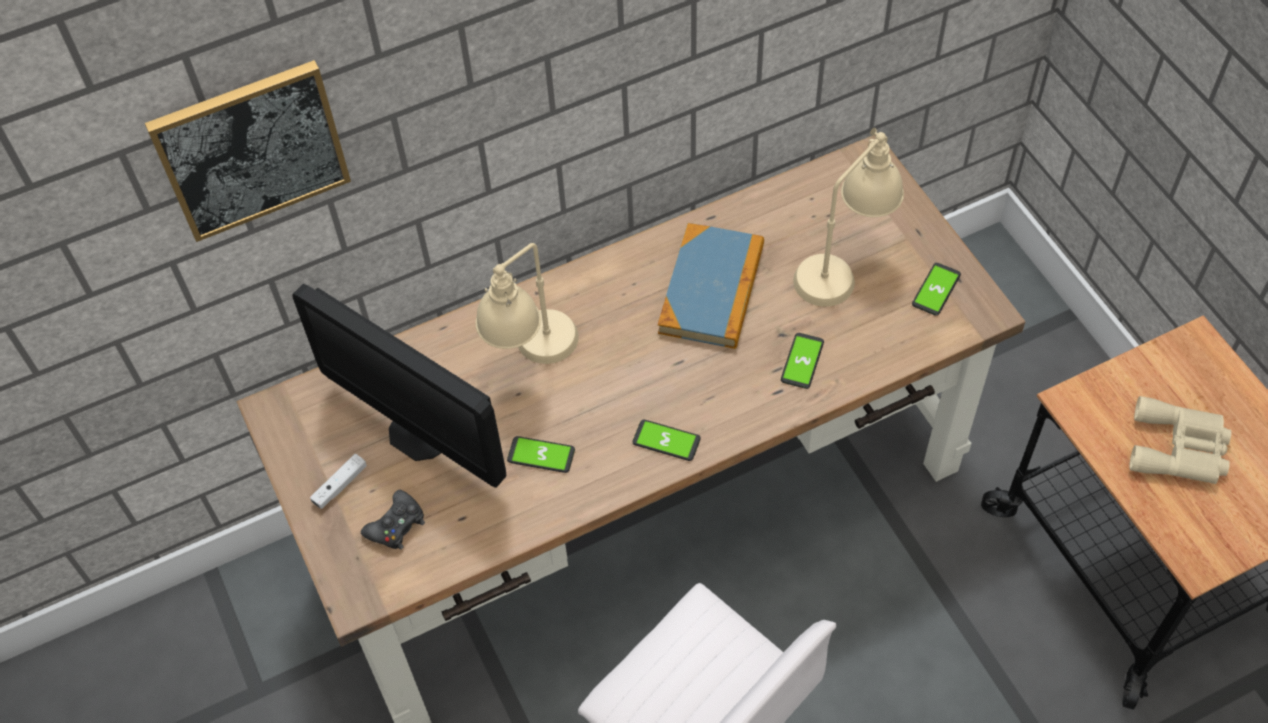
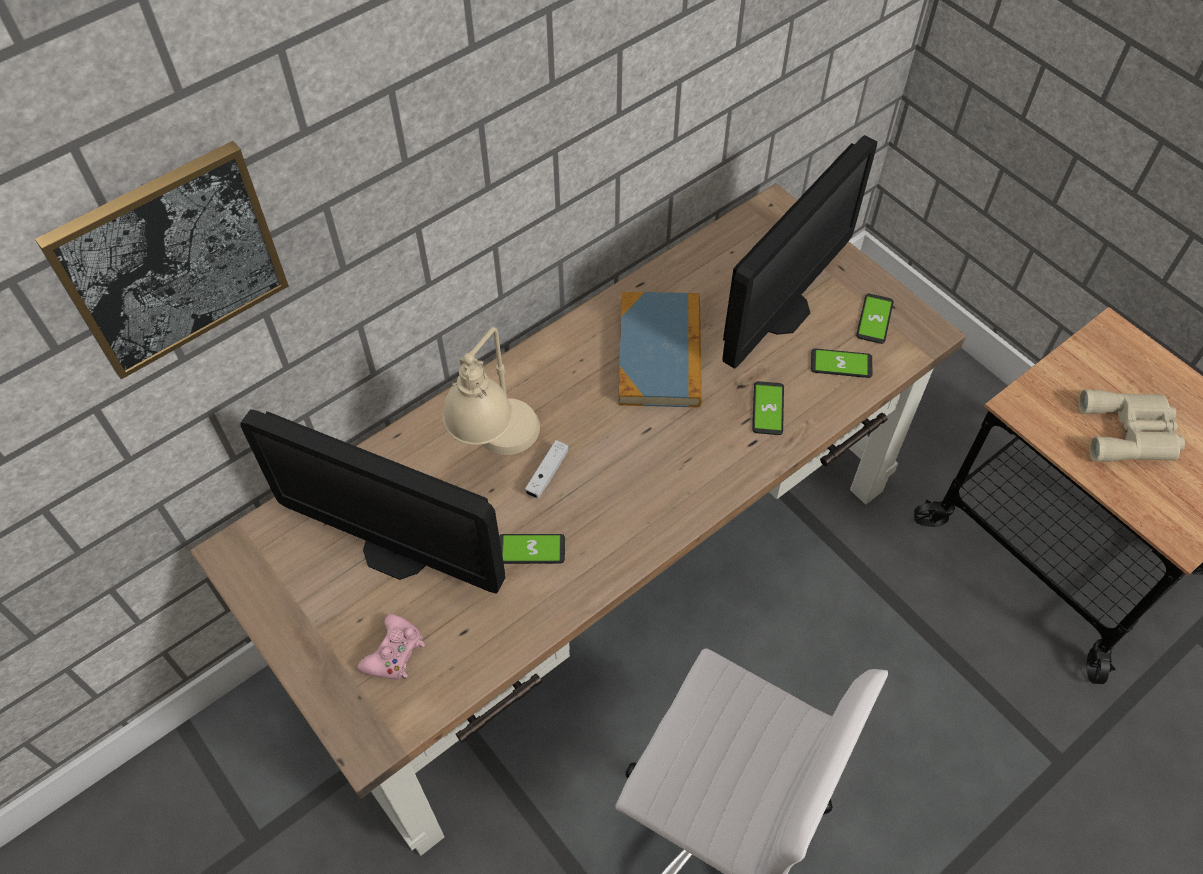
camera: 15 degrees left, 0 degrees up
white game controller [310,454,367,509] -> white game controller moved to [525,440,569,498]
black game controller [361,490,425,549] -> pink game controller [358,614,425,680]
phone [633,420,701,461] -> phone moved to [811,349,872,378]
beige table lamp [793,128,904,307] -> monitor [722,135,877,369]

